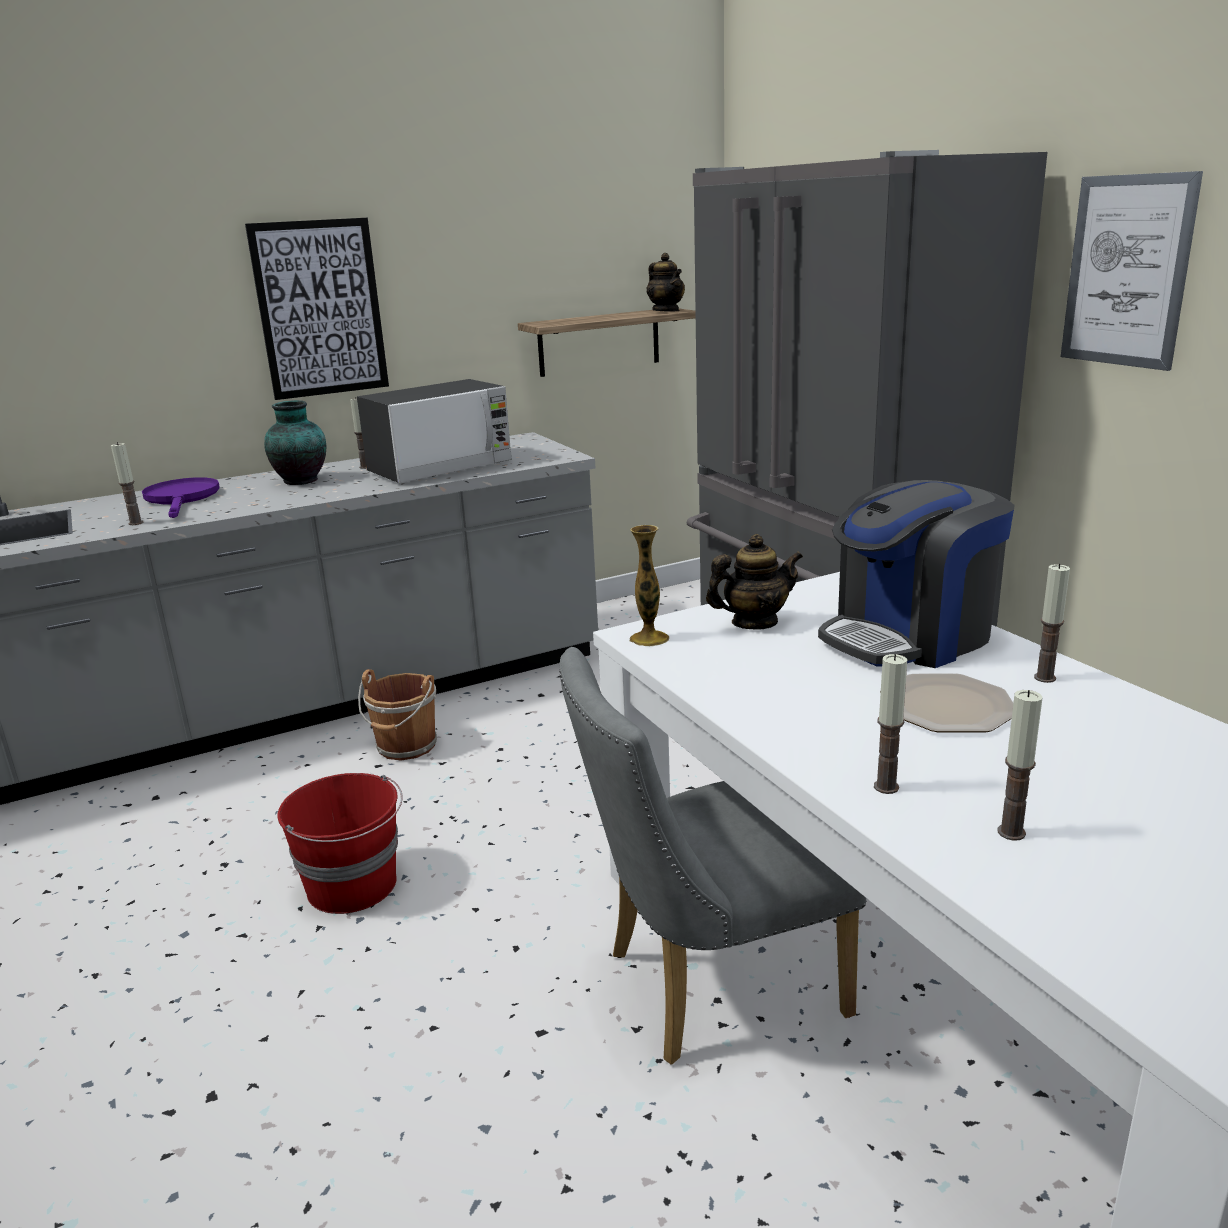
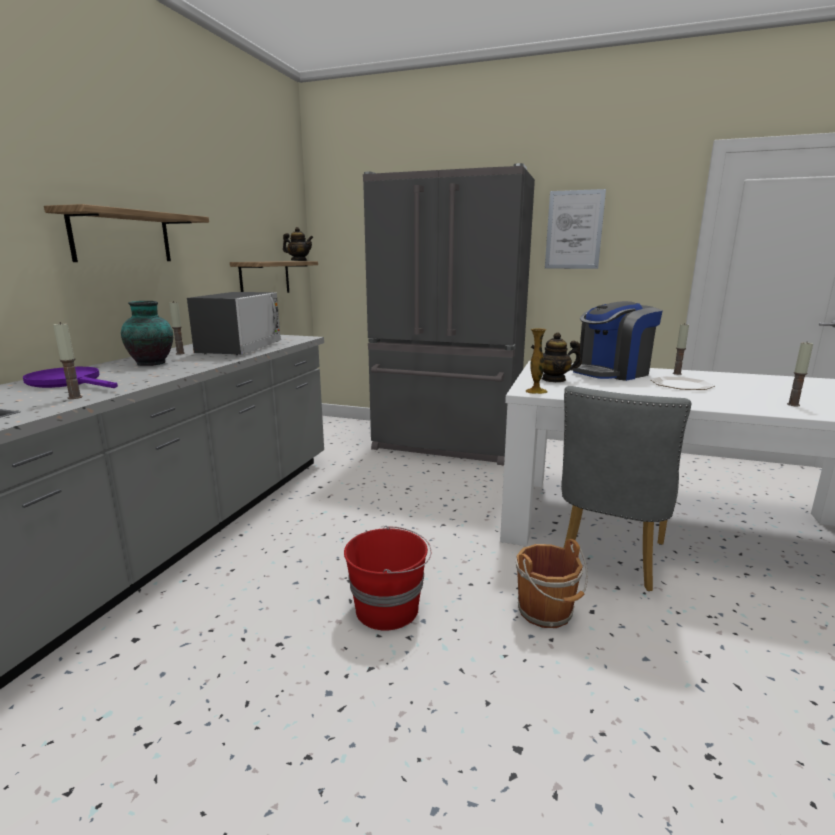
camera: 45 degrees left, 5 degrees down
picture [245,218,389,400] -> shelf [44,204,209,262]
brown bucket [358,669,437,760] -> brown bucket moved to [516,539,588,628]
teapot [706,534,803,630] -> teapot turned 120 degrees counterclockwise [531,332,582,382]
coffee machine [818,480,1015,668] -> coffee machine turned 45 degrees clockwise [571,301,663,381]
candle [874,654,907,794] -> none

